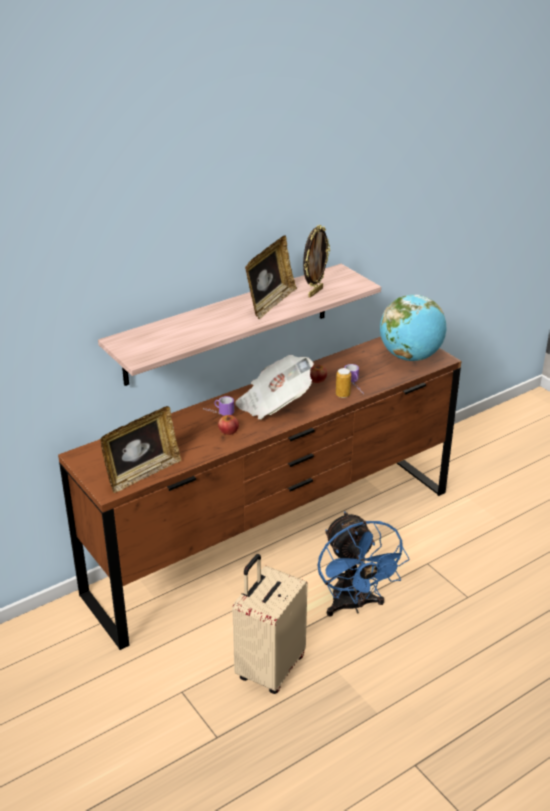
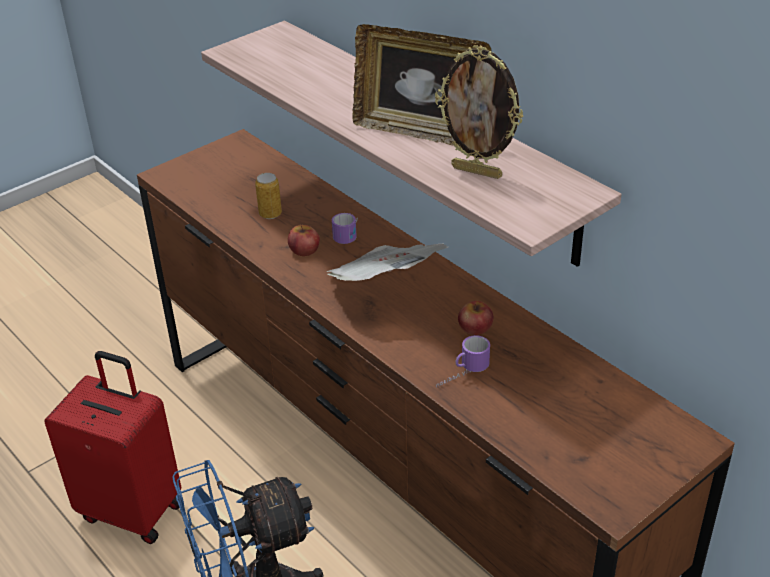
camera: 85 degrees right, 5 degrees up
picture frame [100,406,181,493] -> none
beige suitcase [232,554,307,694] -> red suitcase [44,351,182,544]
can [336,368,351,398] -> can moved to [255,173,282,219]
globe [380,294,446,361] -> none

